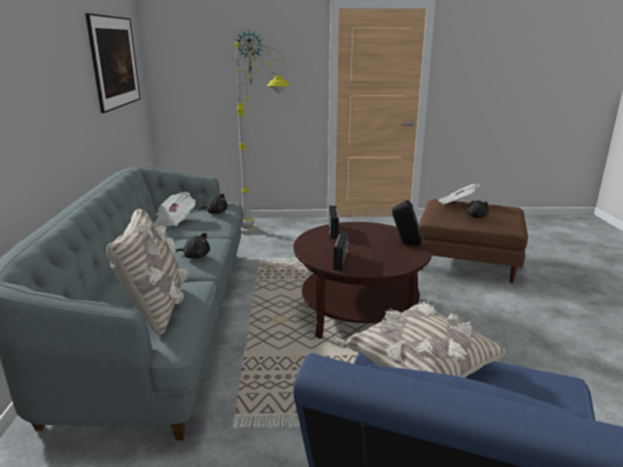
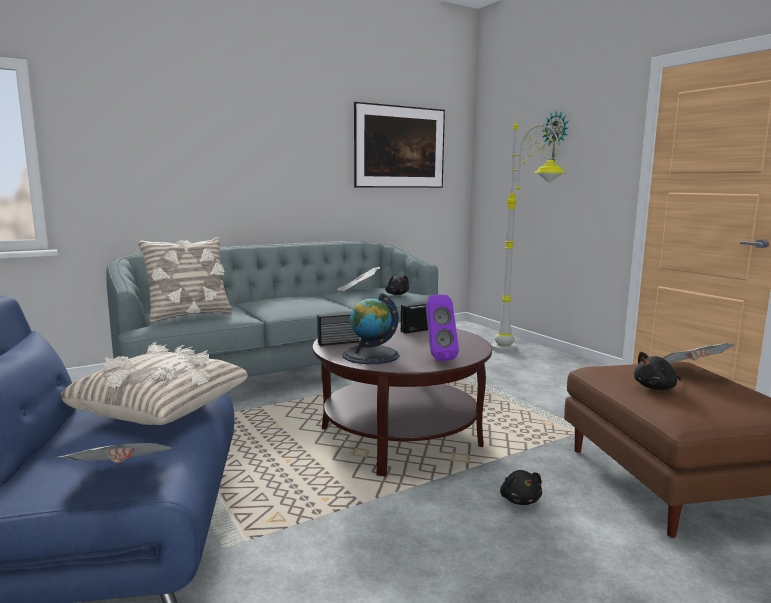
camera: 60 degrees right, 10 degrees down
black plush toy [176,233,210,258] -> black plush toy moved to [500,470,542,505]
black speaker [392,200,423,245] -> purple speaker [426,295,459,361]
none -> newspaper [58,443,174,463]
none -> globe [343,293,400,364]

